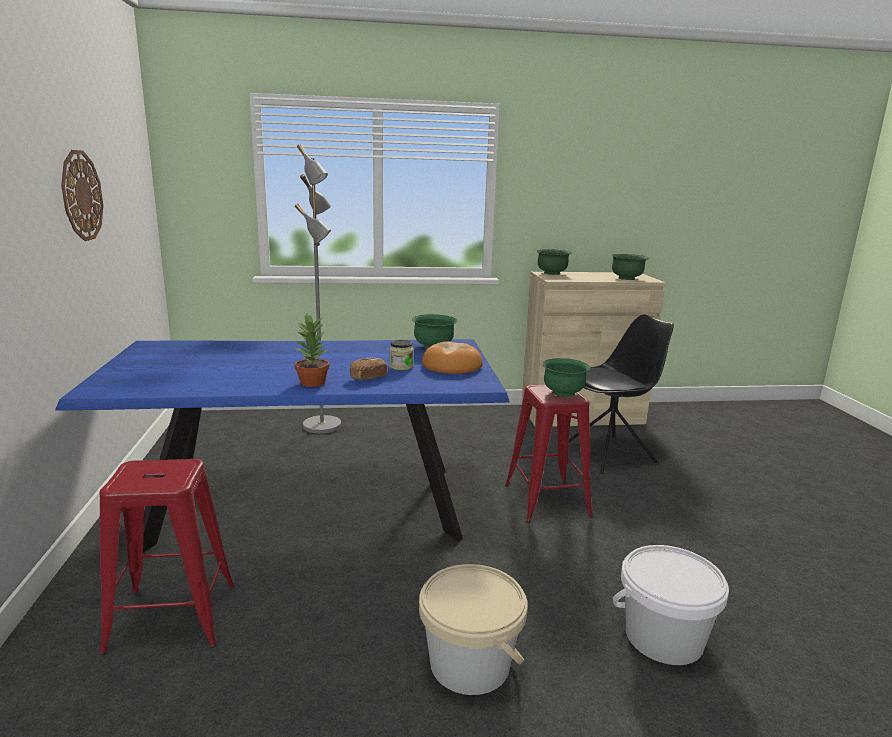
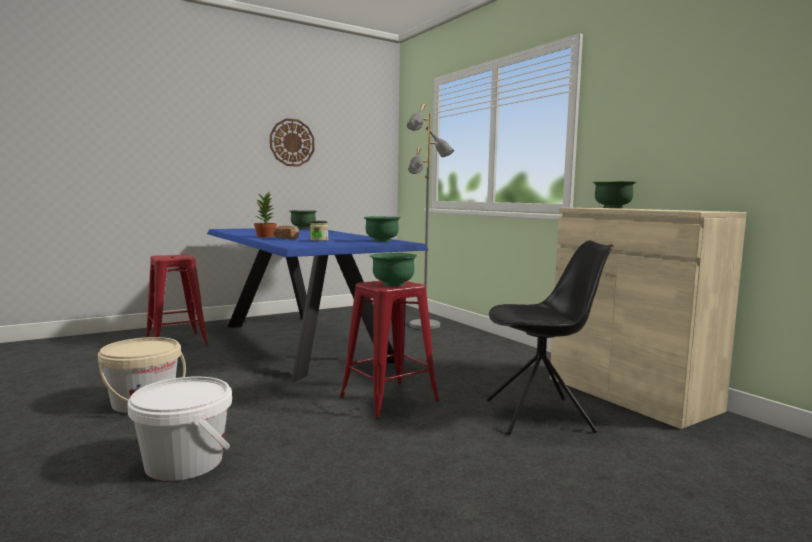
camera: 65 degrees right, 10 degrees down
bread [422,341,483,374] -> none
black chair [569,314,674,474] -> black chair turned 45 degrees counterclockwise [487,240,614,435]
green bowl [611,254,649,280] -> green bowl moved to [290,210,317,229]

